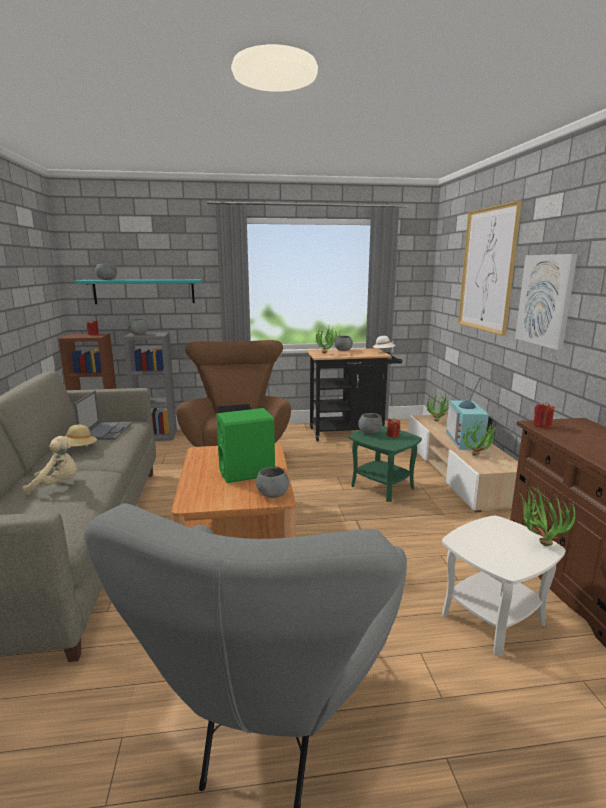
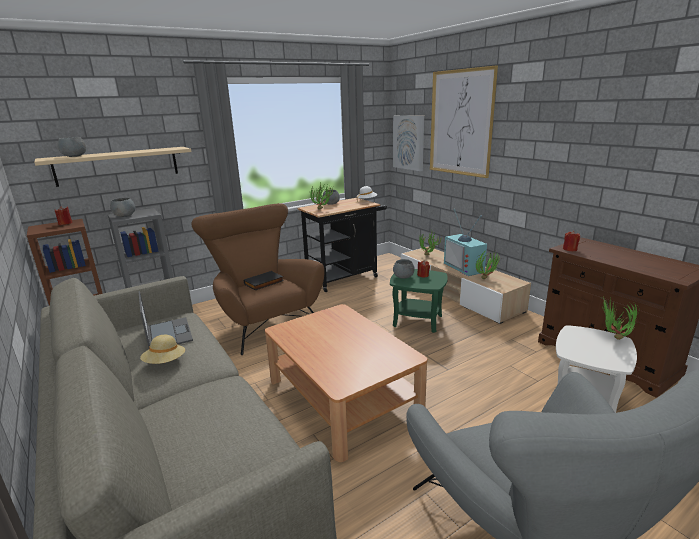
camera: 25 degrees left, 5 degrees up
beige plush toy [22,436,77,495] -> none
turquoise shelf [74,279,202,304] -> beige shelf [34,147,191,187]
green speaker [216,408,275,483] -> none
grey bowl [256,467,289,498] -> none
picture [515,254,577,350] -> picture moved to [393,115,424,171]

